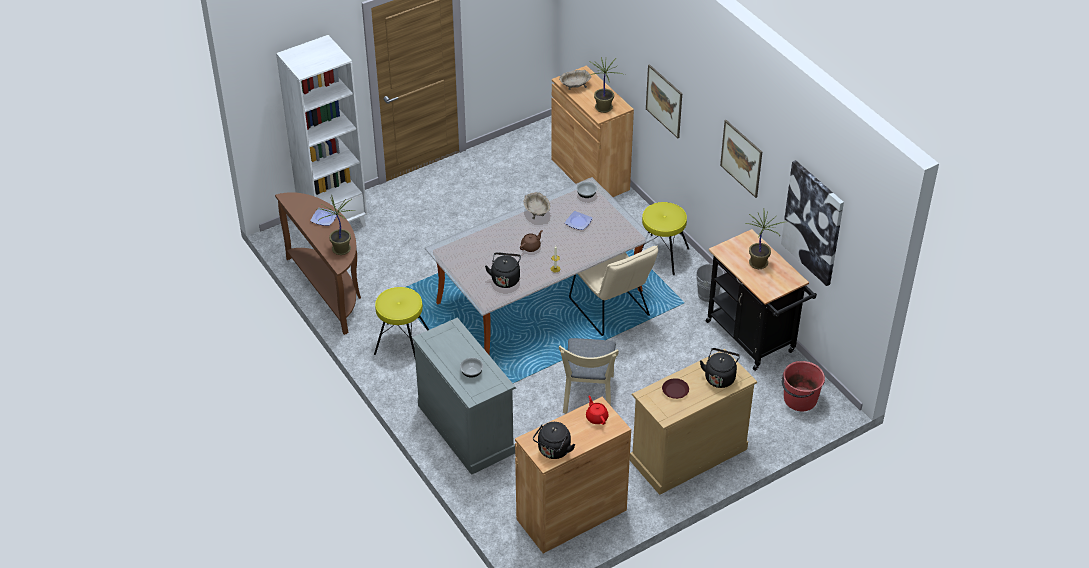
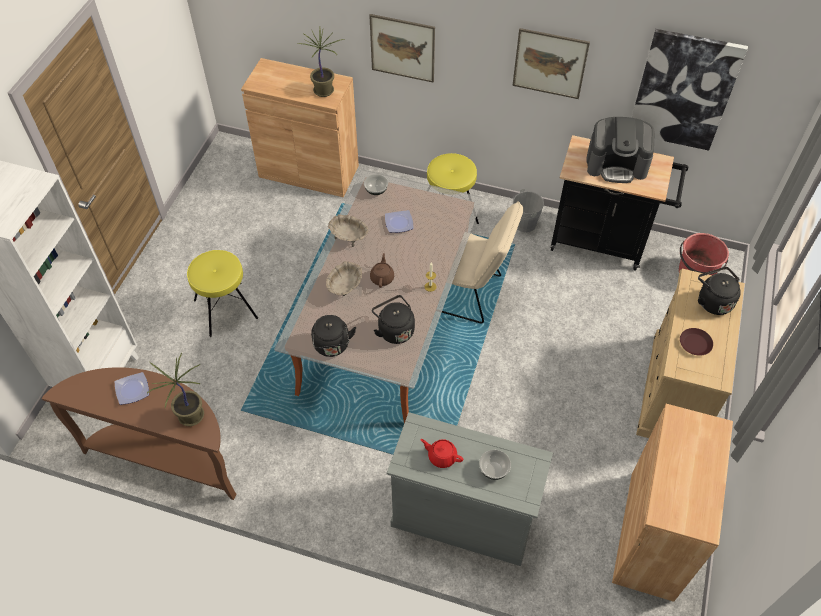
camera: 40 degrees left, 10 degrees up
yellow stool [374,287,429,357] -> yellow stool moved to [187,250,258,337]
black kettle [533,422,575,459] -> black kettle moved to [311,315,356,357]
beige bowl [559,70,591,90] -> beige bowl moved to [326,261,362,296]
beige chair [559,338,619,414] -> none
red teapot [586,396,609,425] -> red teapot moved to [420,439,463,468]
potted plant [745,210,784,269] -> coffee machine [587,117,655,183]

